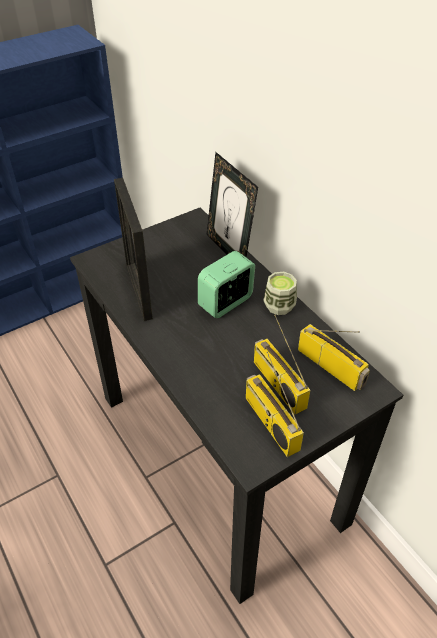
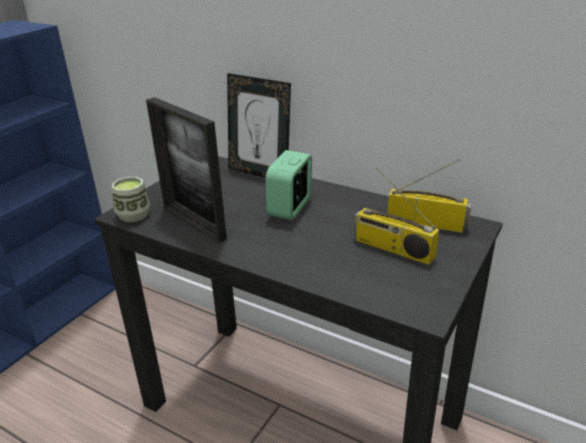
camera: 25 degrees left, 15 degrees down
radio [246,352,304,457] -> none
cup [263,272,297,315] -> cup moved to [112,177,150,222]

